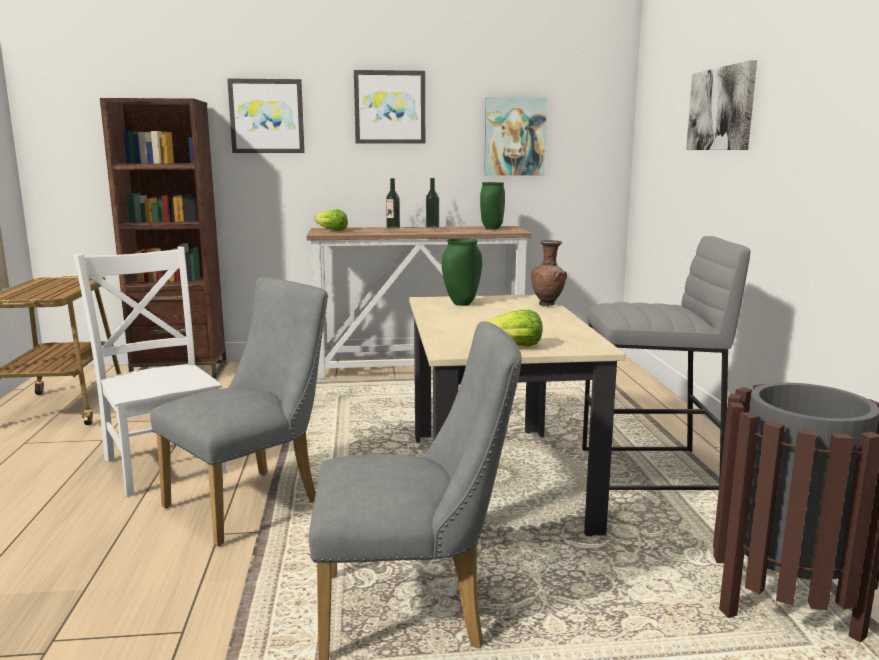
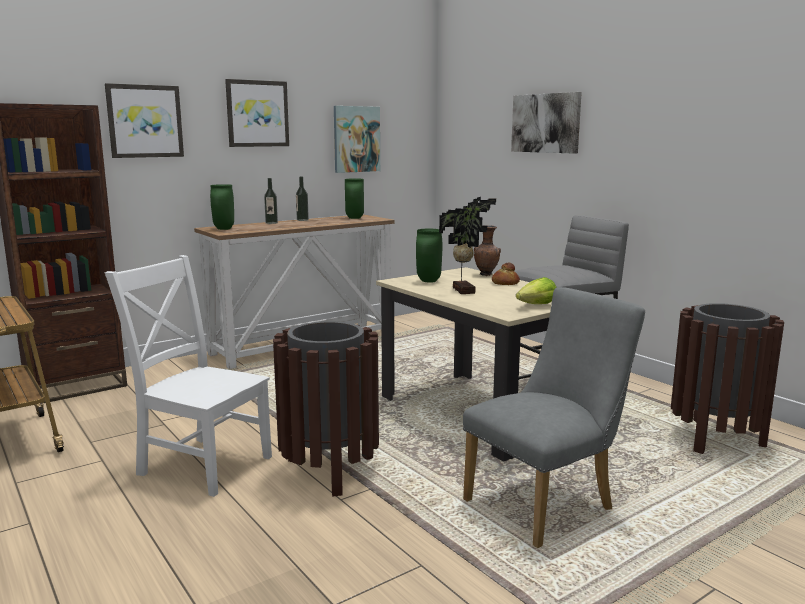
camera: 30 degrees left, 0 degrees up
grey chair [150,277,328,546] -> brown trash can [273,321,379,497]
lettuce [314,209,348,231] -> green vase [210,184,234,230]
none -> potted plant [439,197,496,294]
none -> bread [492,263,520,285]

